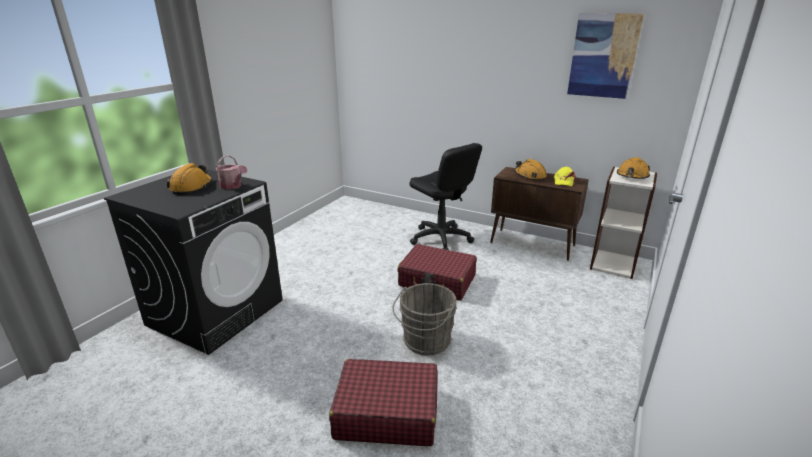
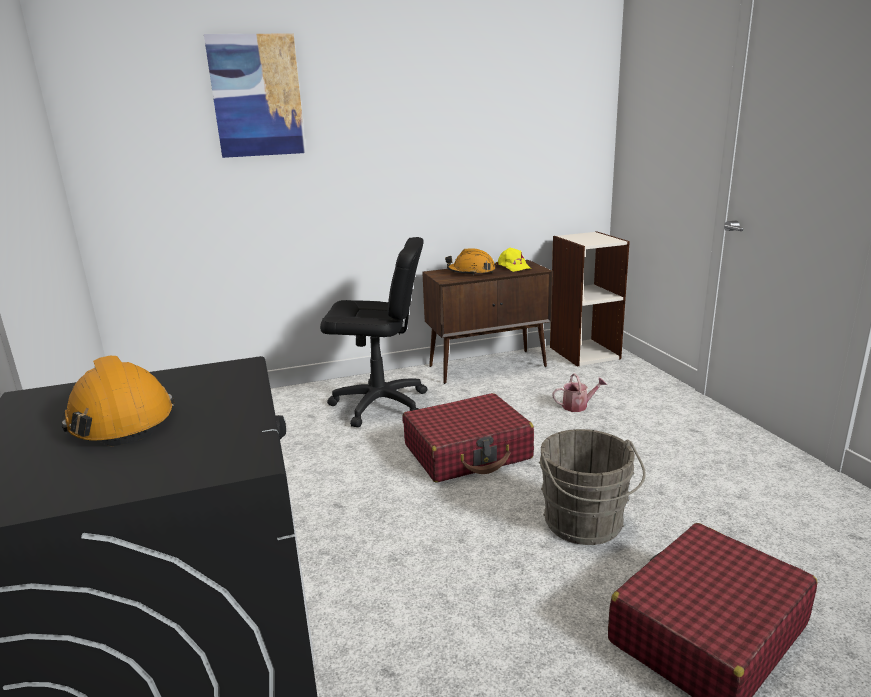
camera: 45 degrees left, 5 degrees down
watering can [215,155,248,189] -> watering can moved to [552,373,607,412]
picture [567,13,644,99] -> picture moved to [204,33,306,158]
orange hard hat [617,157,650,179] -> none

